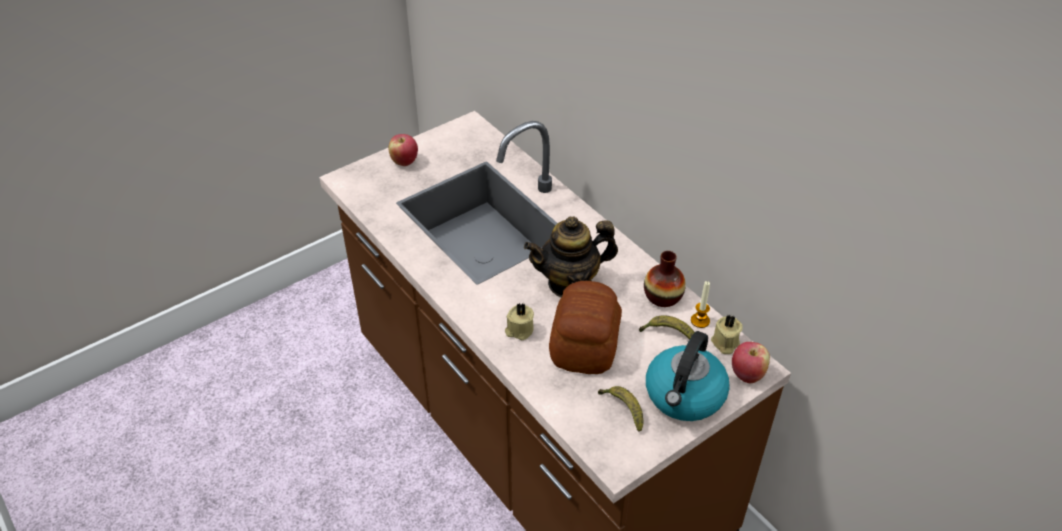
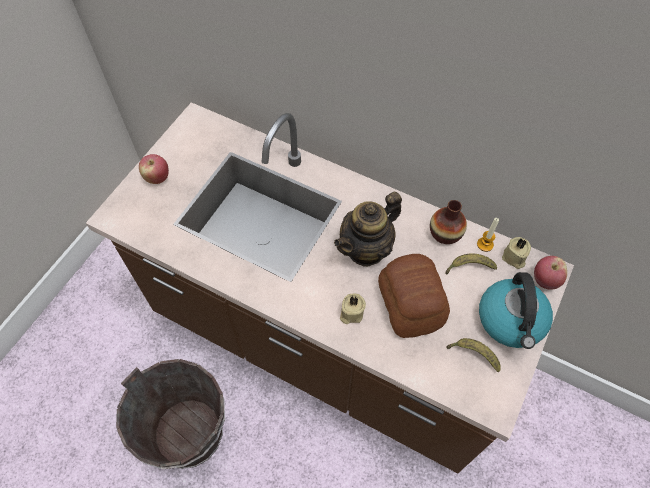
camera: 25 degrees left, 15 degrees up
none -> brown bucket [116,359,225,469]

